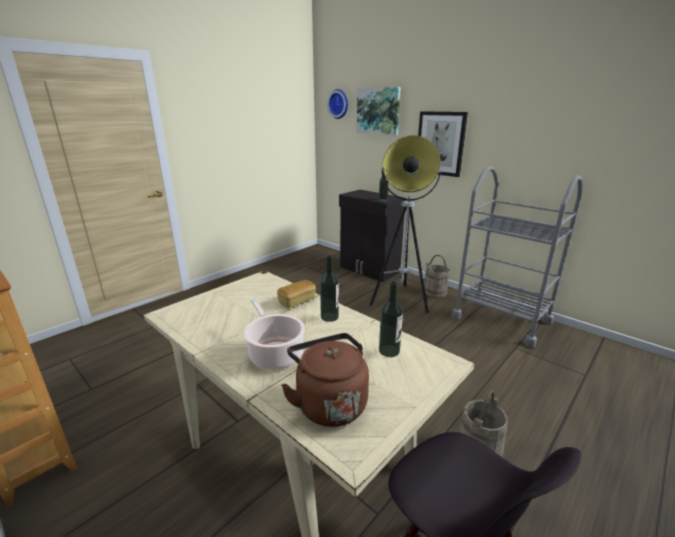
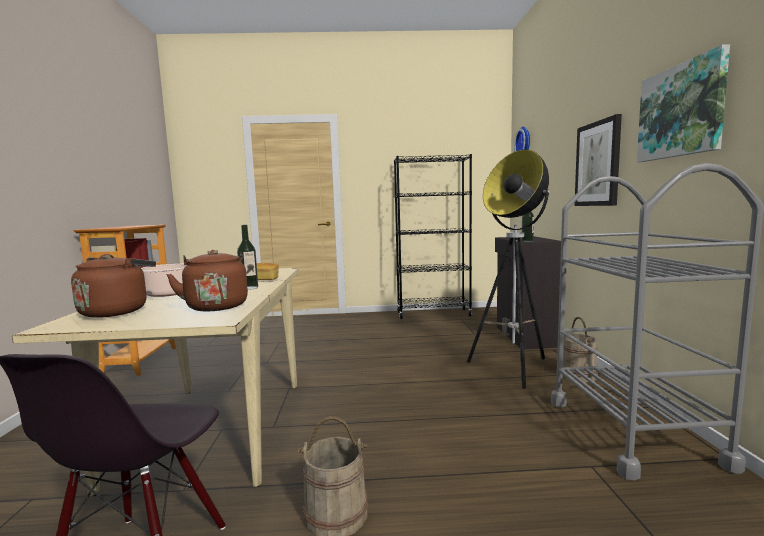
camera: 45 degrees right, 15 degrees down
picture [357,87,401,135] -> picture moved to [637,44,730,162]
bottle [379,281,403,357] -> brown kettle [166,250,248,312]
none -> black bookcase [394,154,472,319]

